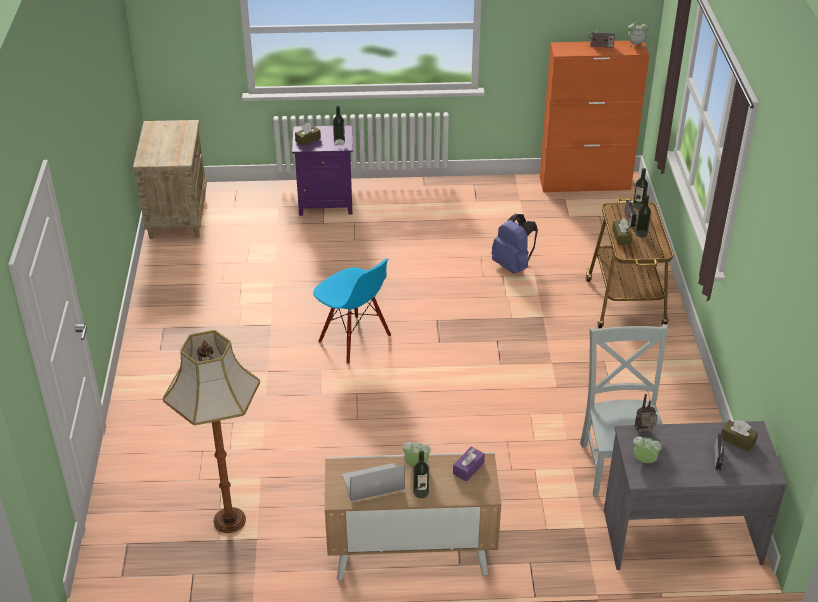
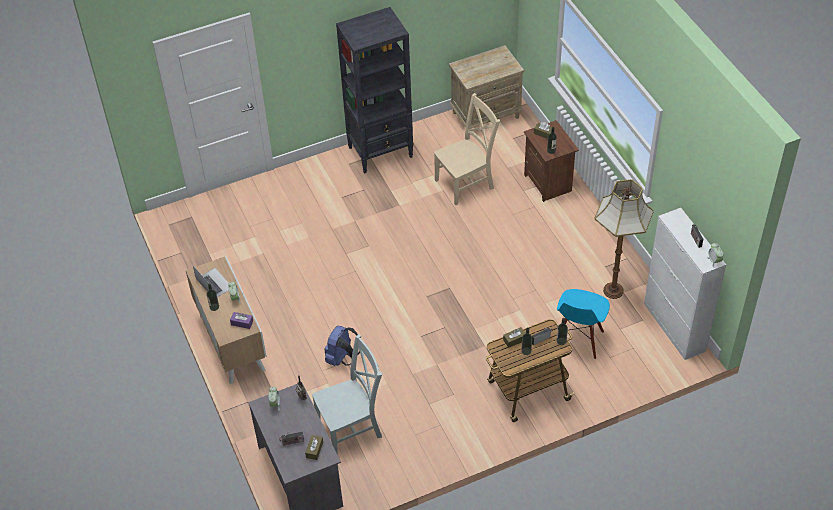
camera: 70 degrees right, 10 degrees up
floor lamp [163,330,260,533] -> floor lamp moved to [594,179,654,299]
purple nightstand [292,125,353,216] -> brown nightstand [524,120,579,202]
blue chair [313,259,391,364] -> blue chair moved to [557,289,610,359]
blue backpack [491,214,538,274] -> blue backpack moved to [325,326,360,366]
orange cabinet [540,41,650,192] -> white cabinet [644,208,726,360]
none -> black bookcase [336,7,413,174]
none -> beige chair [433,93,500,205]

